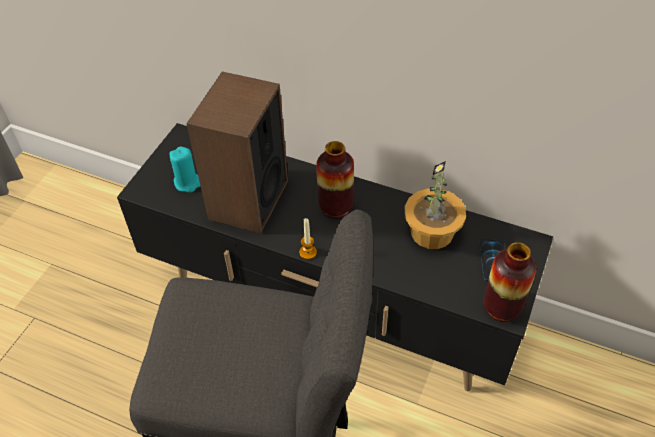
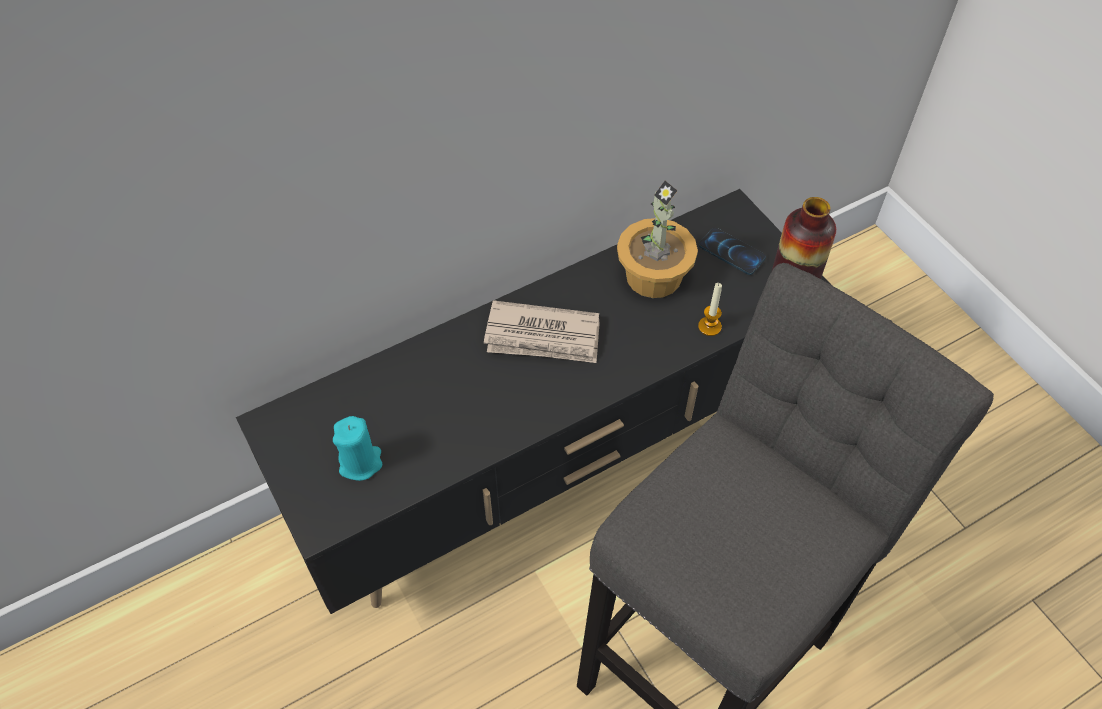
camera: 55 degrees left, 5 degrees up
speaker [186,72,288,234] -> none
candle [299,218,317,259] -> candle moved to [698,283,722,336]
vase [316,141,354,219] -> newspaper [484,300,600,363]

